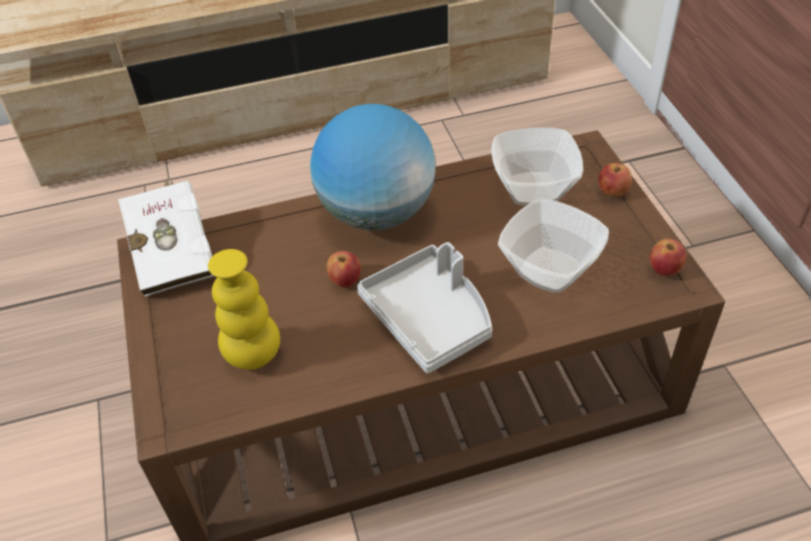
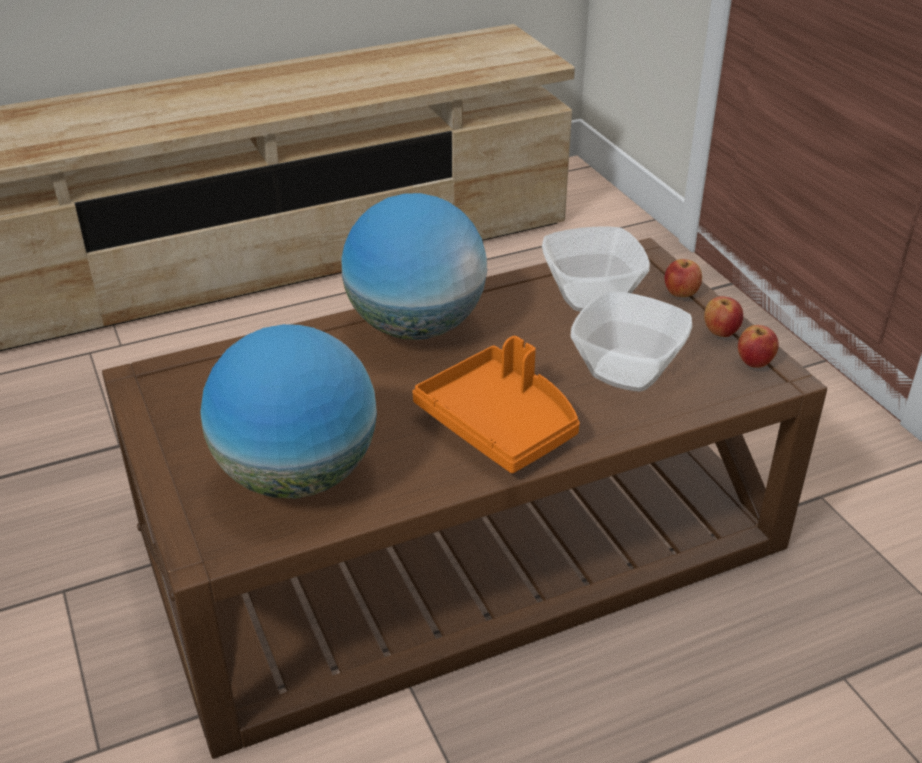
camera: 10 degrees left, 10 degrees down
white book [118,178,214,297] -> none
yellow vase [208,249,280,369] -> globe [200,324,377,499]
apple [327,251,361,287] -> apple moved to [704,296,743,337]
grey tray [357,242,492,373] -> orange tray [412,336,580,473]

